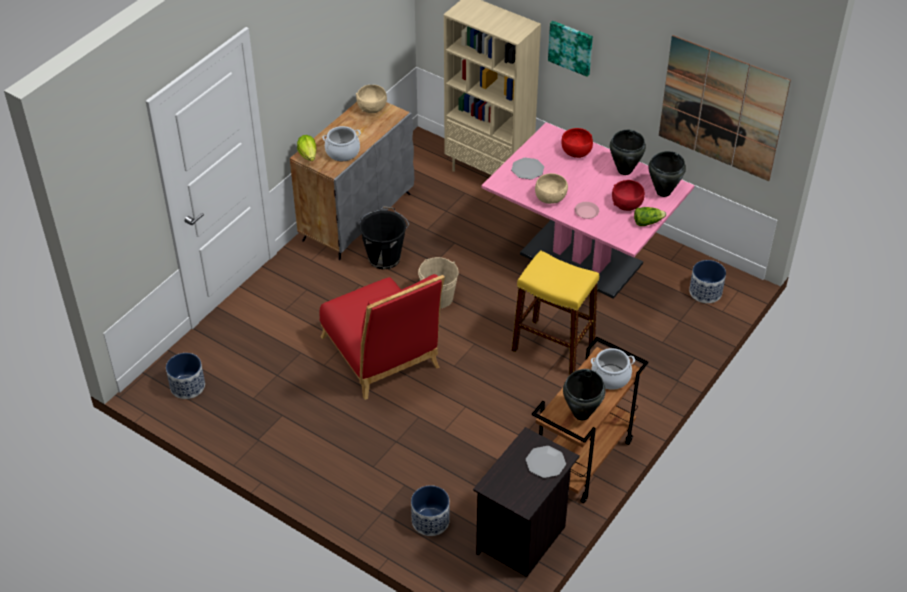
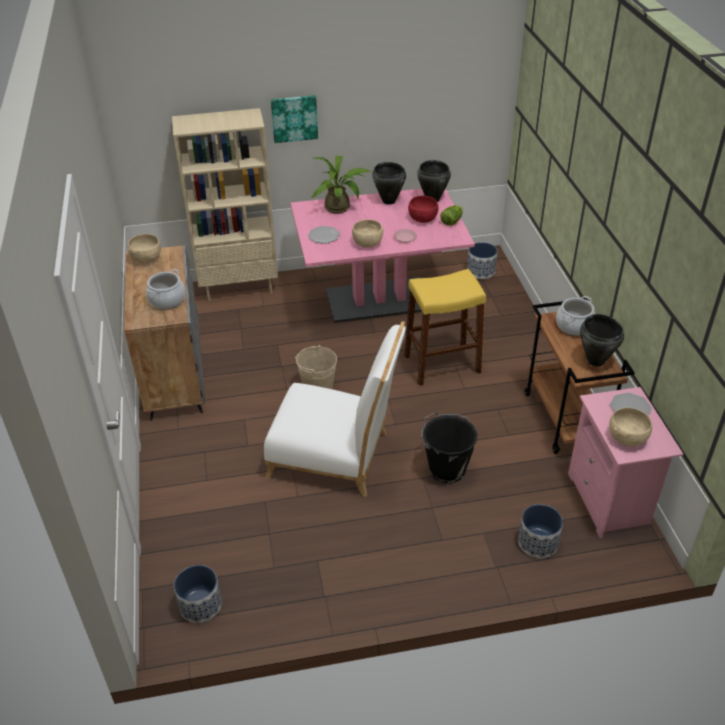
camera: 45 degrees left, 5 degrees down
lettuce [297,135,316,161] -> none
red chair [320,274,445,400] -> white chair [264,321,406,497]
black bucket [360,206,409,270] -> black bucket moved to [421,413,478,483]
black nightstand [473,427,580,577] -> pink nightstand [568,387,683,538]
red bowl [561,128,593,158] -> potted plant [311,156,371,214]
picture [659,35,791,181] -> none
none -> beige bowl [609,407,652,447]

